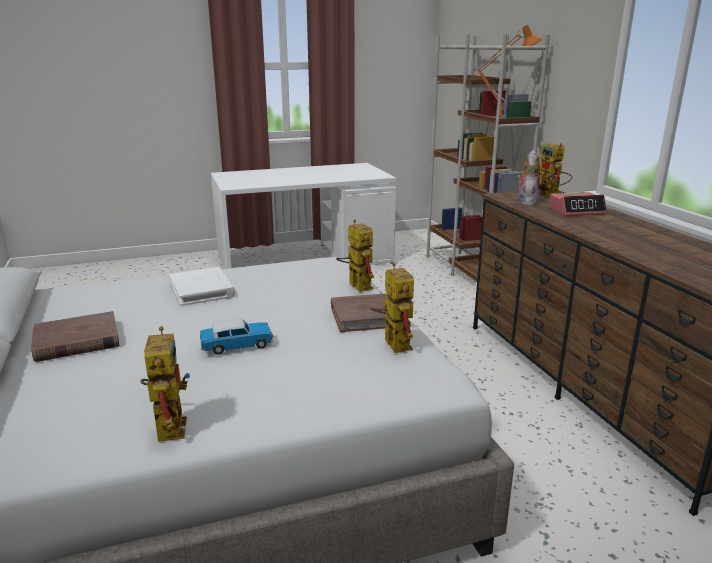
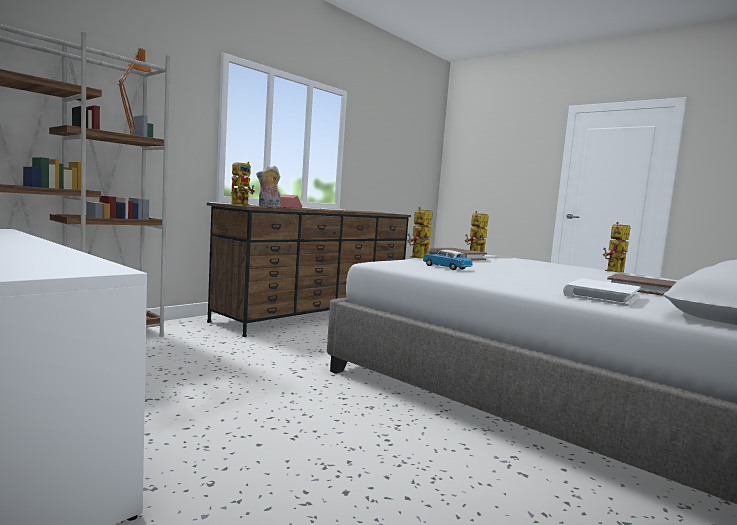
camera: 120 degrees left, 15 degrees down
white book [169,267,235,306] -> white book moved to [563,279,641,306]
toy car [200,319,273,354] -> toy car moved to [422,250,473,270]

